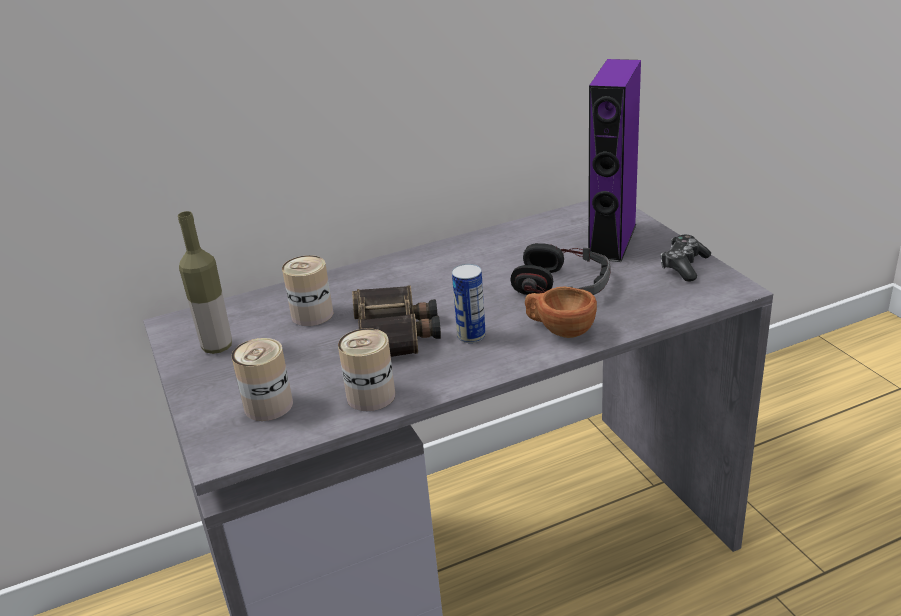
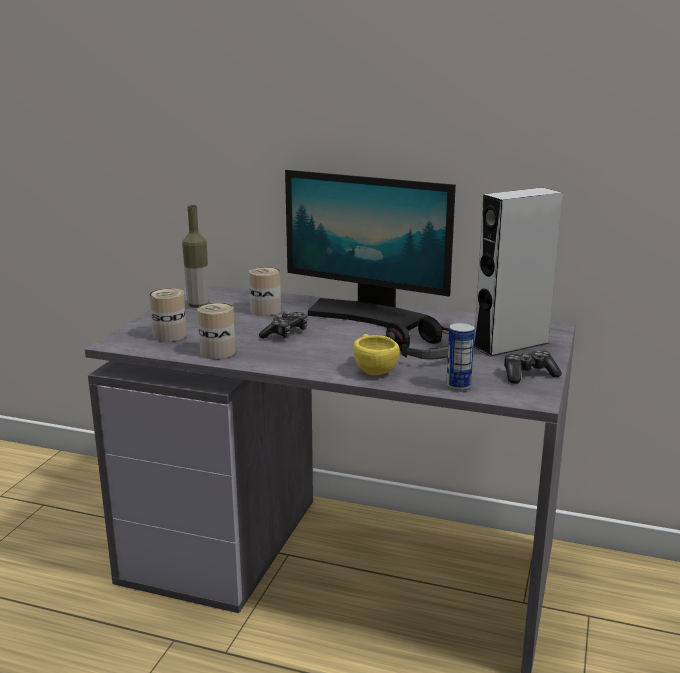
camera: 40 degrees right, 10 degrees down
binoculars [352,285,441,357] -> game controller [259,311,308,339]
can [452,264,486,343] -> can moved to [446,322,475,392]
brown cup [525,286,597,338] -> yellow cup [353,334,400,375]
purple speaker [588,59,641,262] -> grey speaker [474,187,563,357]
none -> monitor [285,170,456,331]

